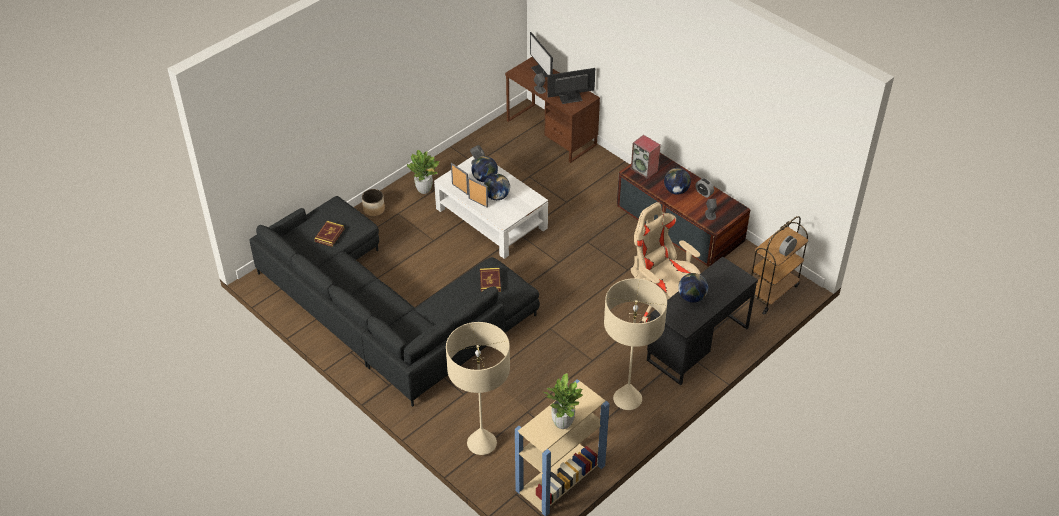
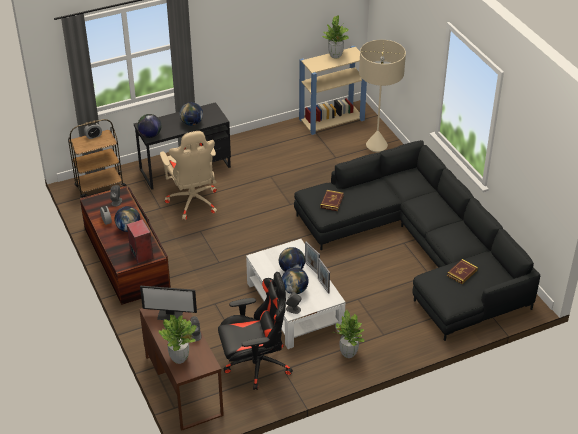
camera: 160 degrees left, 5 degrees down
planter [362,189,385,216] -> none
monitor [530,32,553,77] -> potted plant [159,315,197,364]
beige floor lamp [604,278,667,410] -> none
none -> globe [137,114,161,138]
none -> black office chair [218,271,293,390]

